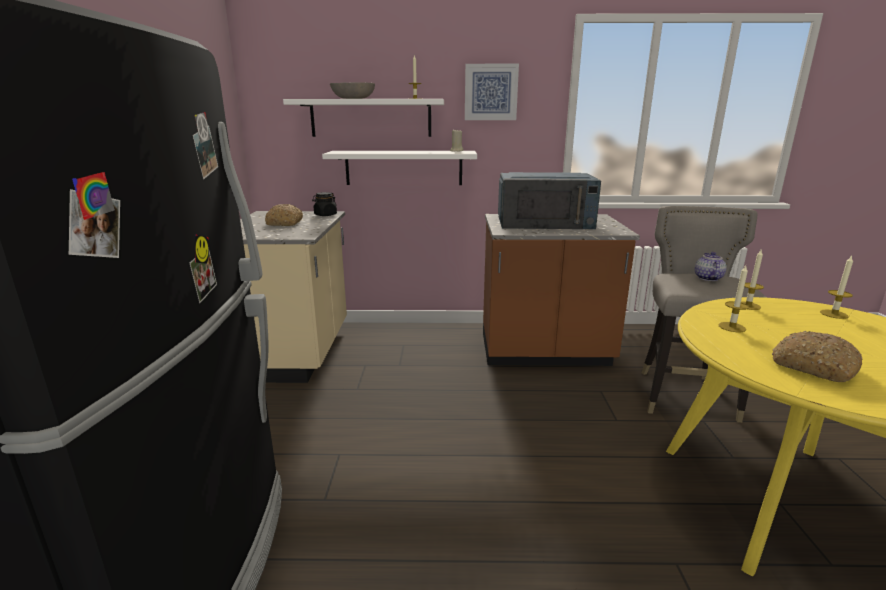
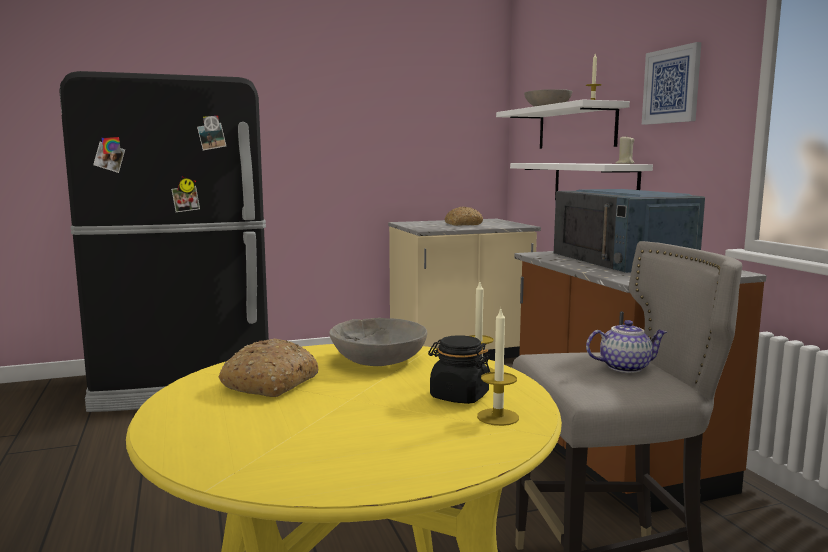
camera: 70 degrees right, 10 degrees down
black jar [312,192,337,216] -> black jar moved to [428,335,490,404]
candle [718,266,749,332] -> grey bowl [329,318,427,366]

